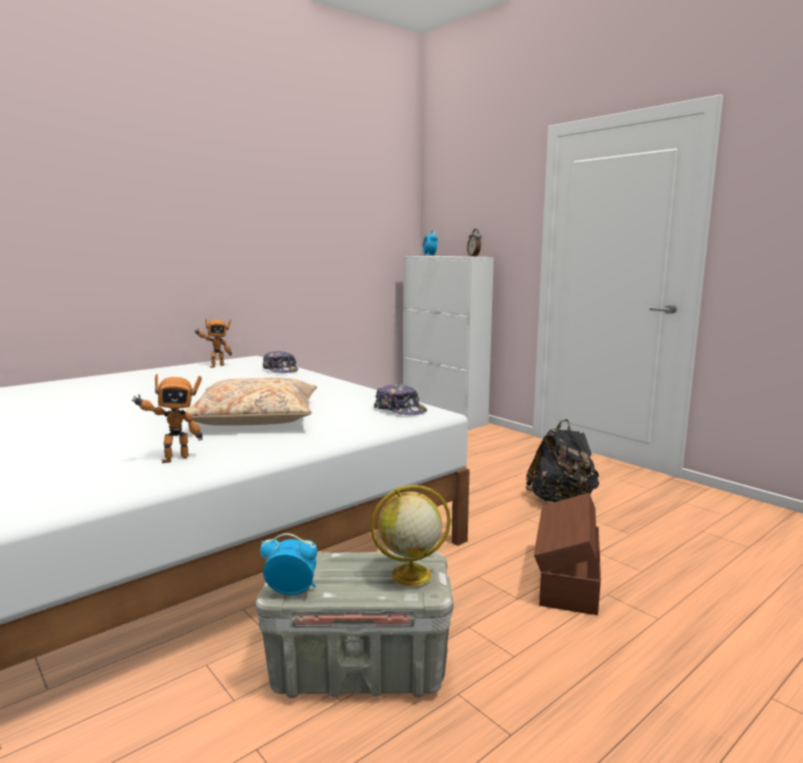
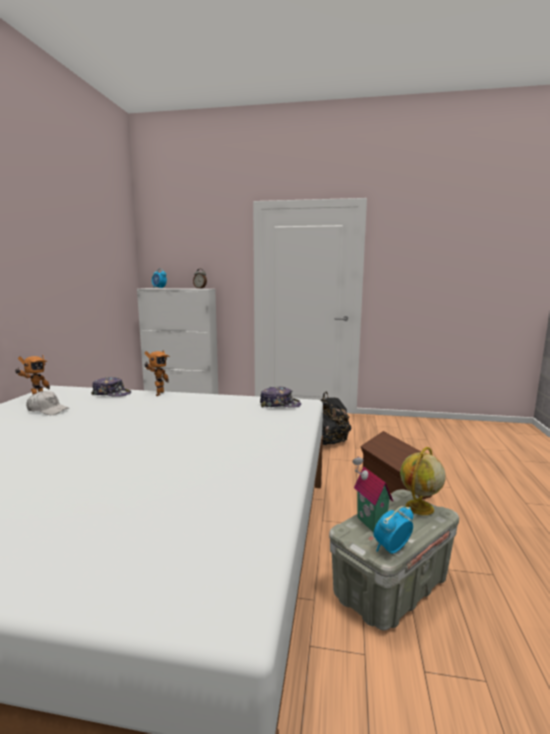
camera: 40 degrees left, 0 degrees up
toy robot [132,374,202,463] -> toy robot moved to [144,350,170,396]
beige pillow [182,378,317,426] -> none
none -> white cap [26,391,70,415]
none -> toy house [353,456,393,533]

